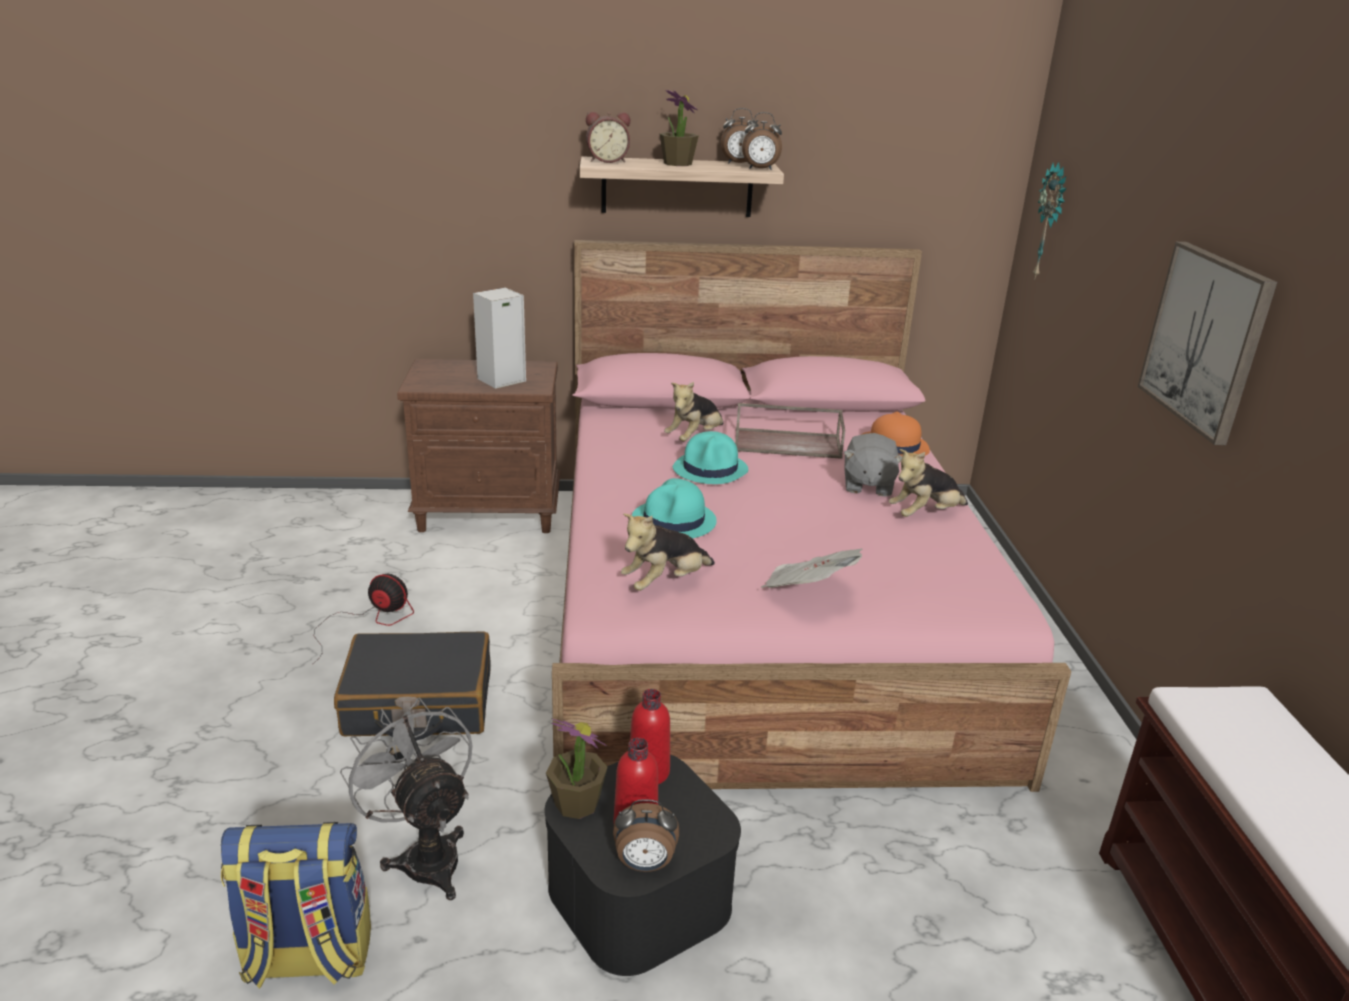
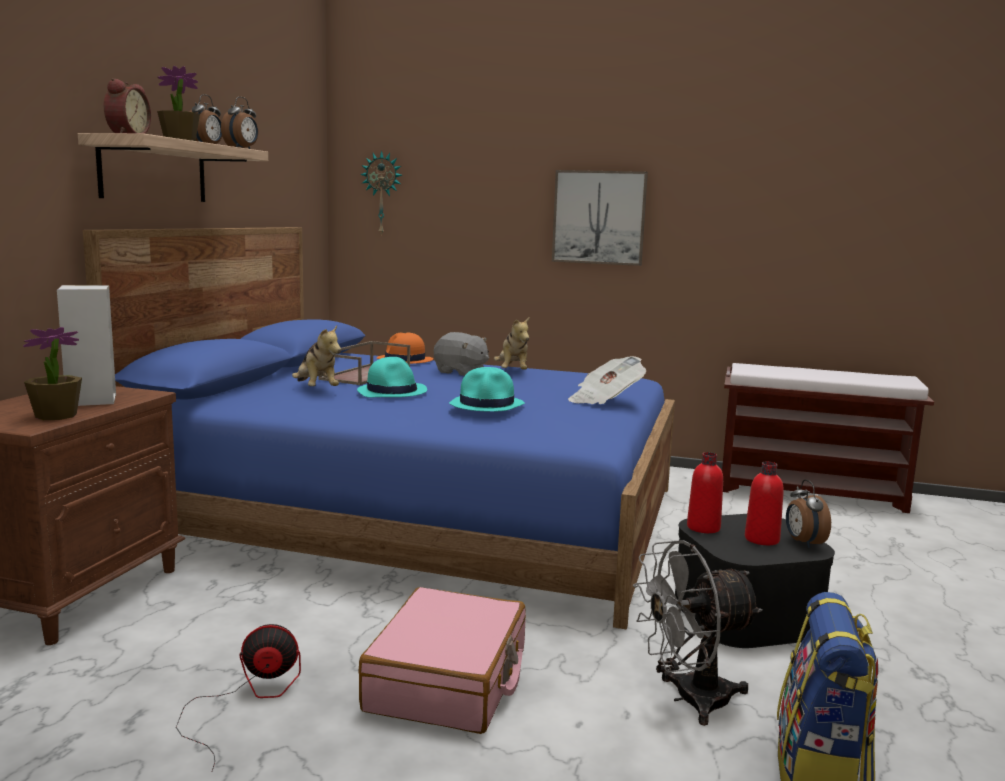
camera: 70 degrees left, 15 degrees down
fan [312,574,414,665] -> fan turned 45 degrees clockwise [176,624,301,771]
black suitcase [334,632,491,741] -> pink suitcase [359,587,526,734]
potted plant [546,719,608,819] -> potted plant moved to [23,327,82,420]
pink bed [552,240,1071,792] -> blue bed [83,227,675,629]
alarm clock [613,799,679,872] -> alarm clock turned 150 degrees clockwise [786,479,831,548]
plush toy [621,513,715,591] -> none

